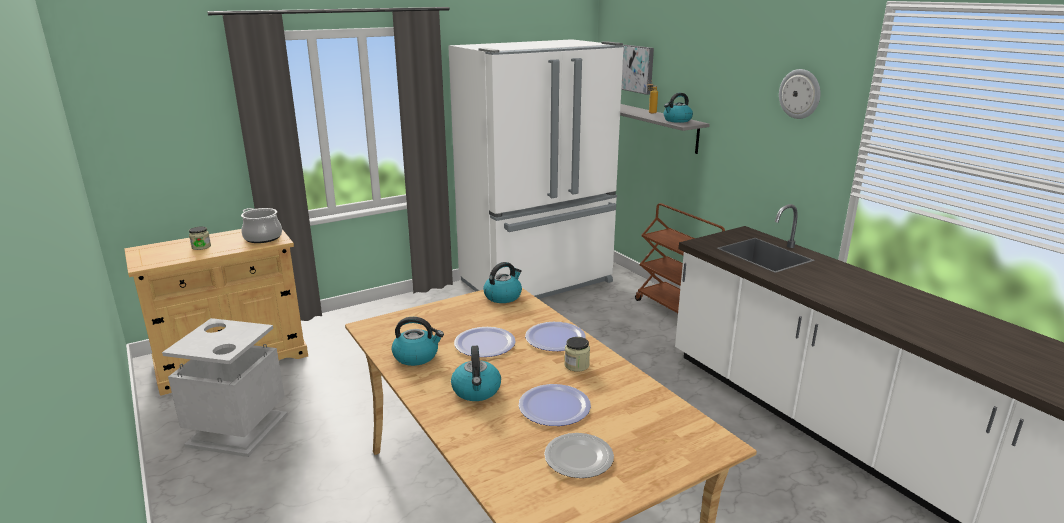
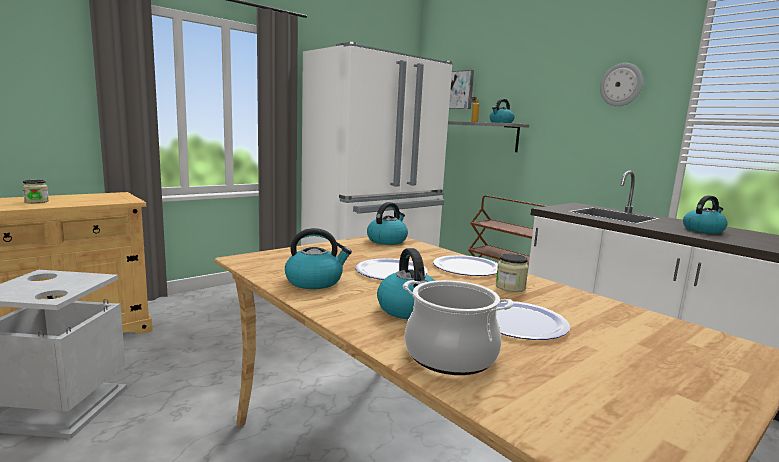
camera: 10 degrees left, 10 degrees down
cooking pot [241,208,282,243] -> cooking pot moved to [403,280,514,375]
plate [544,433,614,478] -> none
none -> kettle [683,195,728,234]

